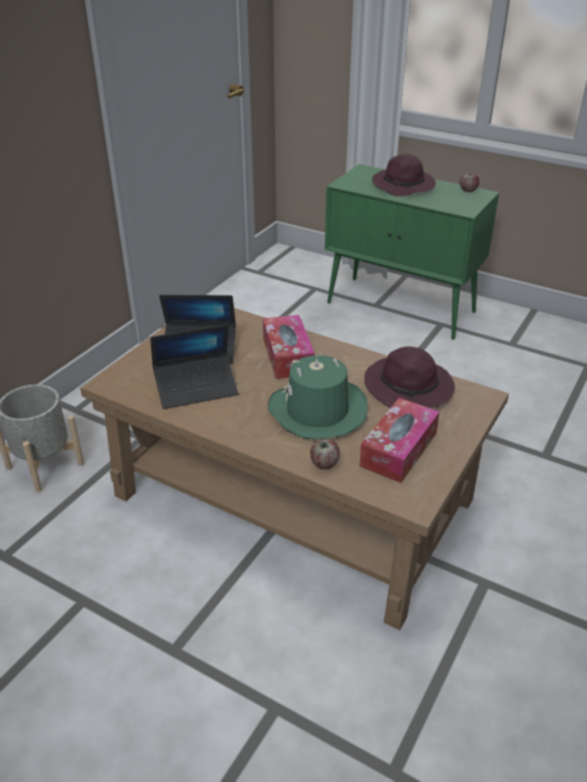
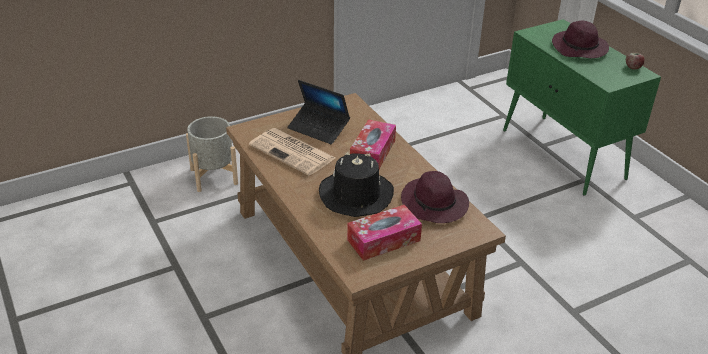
camera: 30 degrees right, 0 degrees up
laptop [150,324,238,409] -> newspaper [249,128,335,176]
green hat [268,352,368,439] -> black hat [319,152,394,217]
apple [310,439,340,469] -> none

